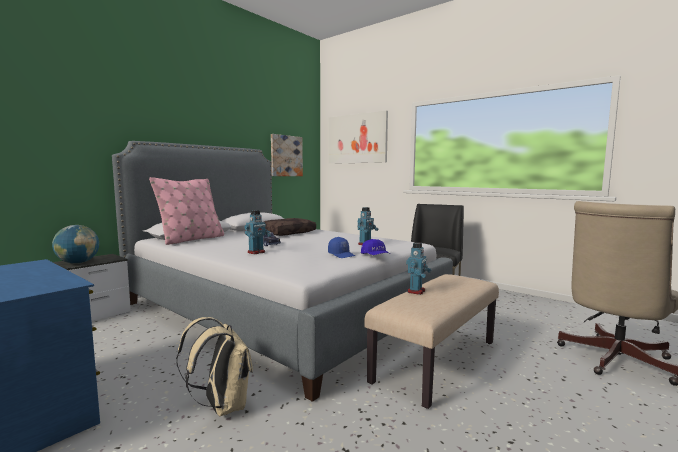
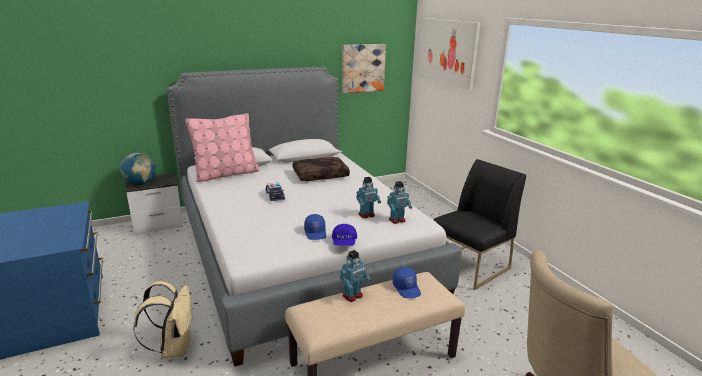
camera: 25 degrees right, 15 degrees up
toy robot [244,210,271,254] -> toy robot moved to [387,181,413,224]
none -> blue cap [393,267,421,298]

